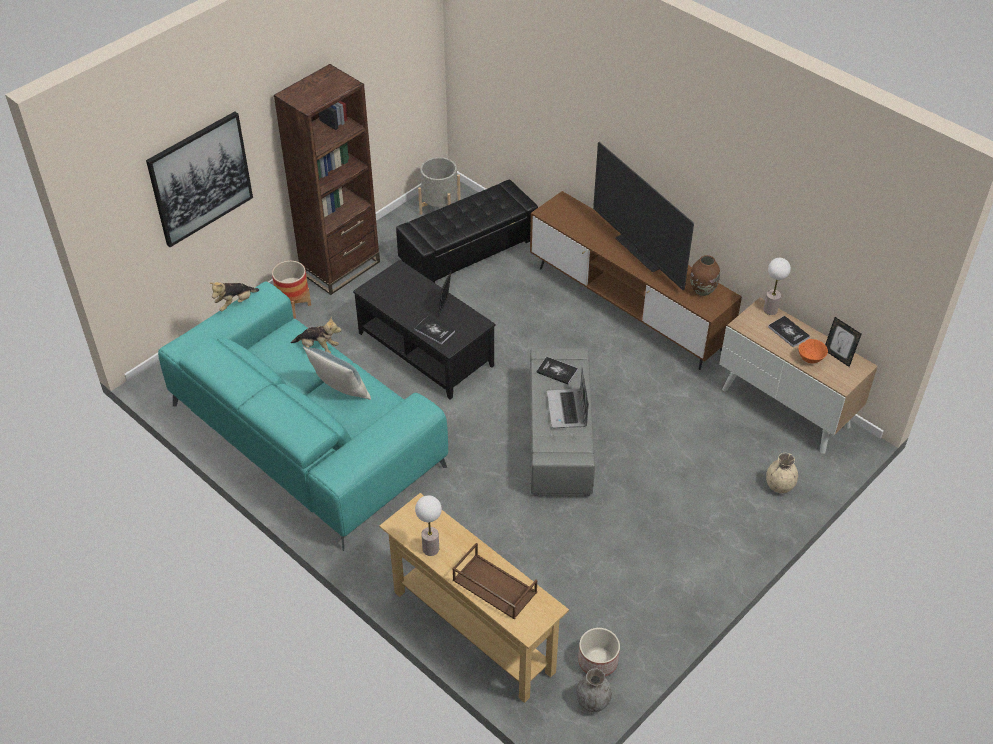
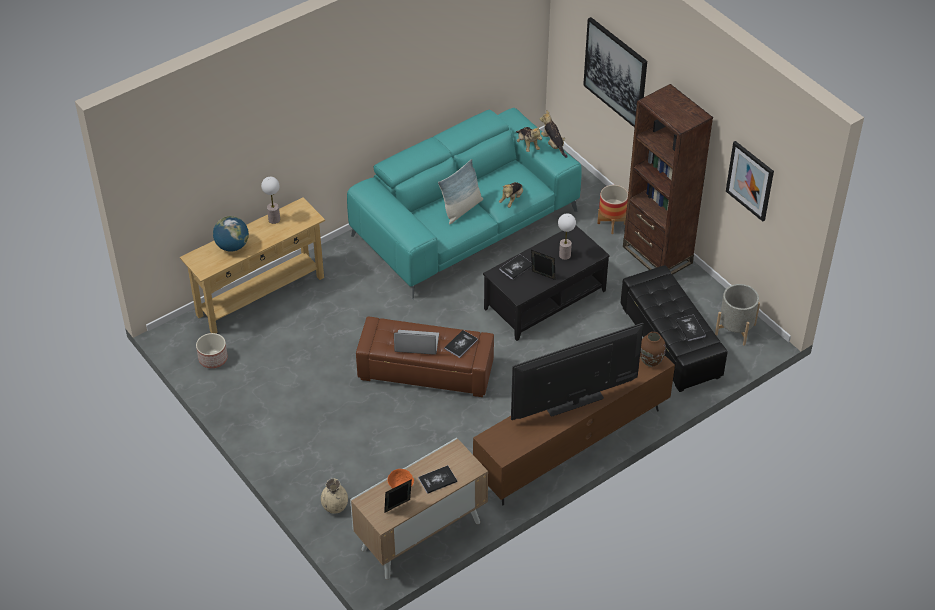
camera: 100 degrees right, 0 degrees up
brown tray [452,543,537,619] -> globe [213,216,249,252]
grey ottoman [530,348,595,496] -> brown ottoman [356,316,494,397]
grey vase [576,668,612,712] -> none
brown vase [690,255,720,296] -> brown vase moved to [640,332,666,367]
table lamp [763,258,791,315] -> table lamp moved to [558,213,576,260]
none -> plush toy [516,126,542,152]
none -> book [676,314,706,342]
none -> picture [726,141,774,222]

